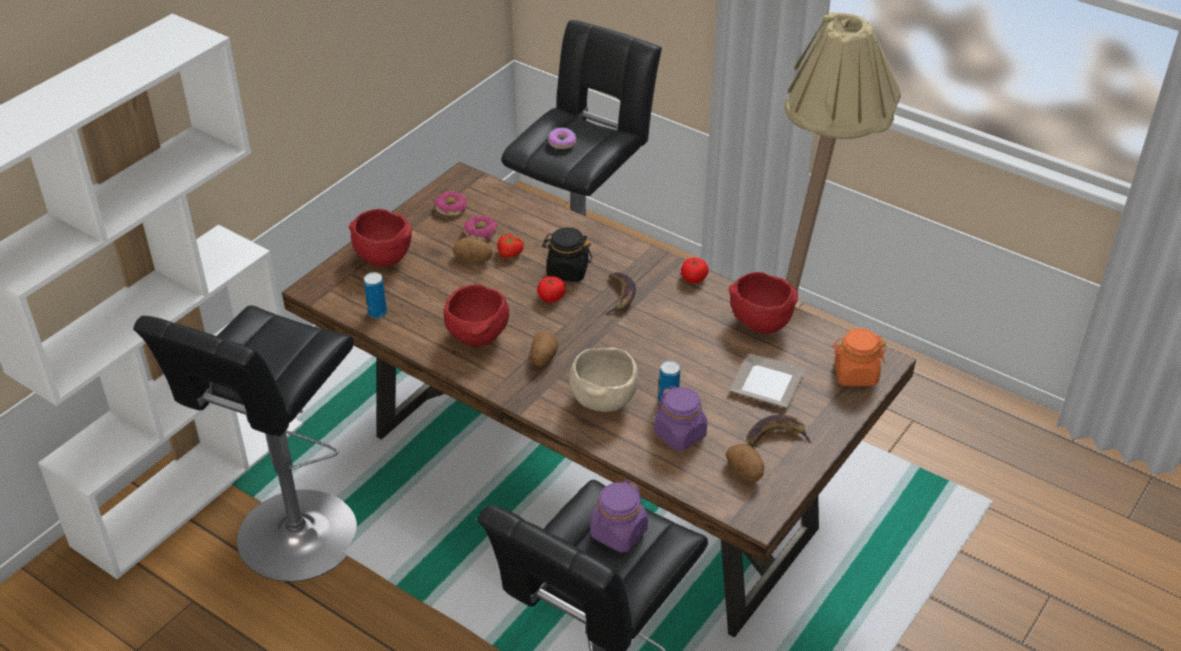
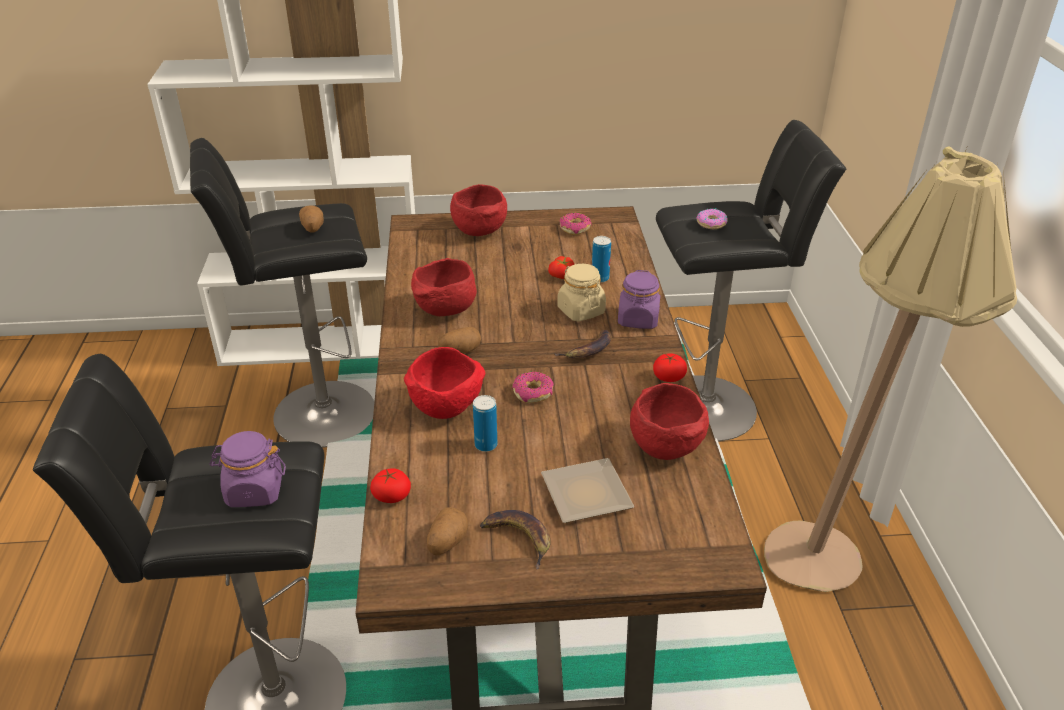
camera: 50 degrees right, 5 degrees down
can [364,272,387,318] -> can moved to [592,236,611,283]
potato [453,237,493,262] -> potato moved to [299,205,324,232]
donut [464,215,497,241] -> donut moved to [512,372,554,403]
tomato [537,276,566,302] -> tomato moved to [370,468,411,503]
black jar [542,227,592,282] -> beige jar [557,264,606,322]
beige bowl [570,347,639,412] -> red bowl [404,347,485,419]
purple jar [654,386,707,451] -> purple jar moved to [618,270,660,329]
orange jar [832,328,886,386] -> none

